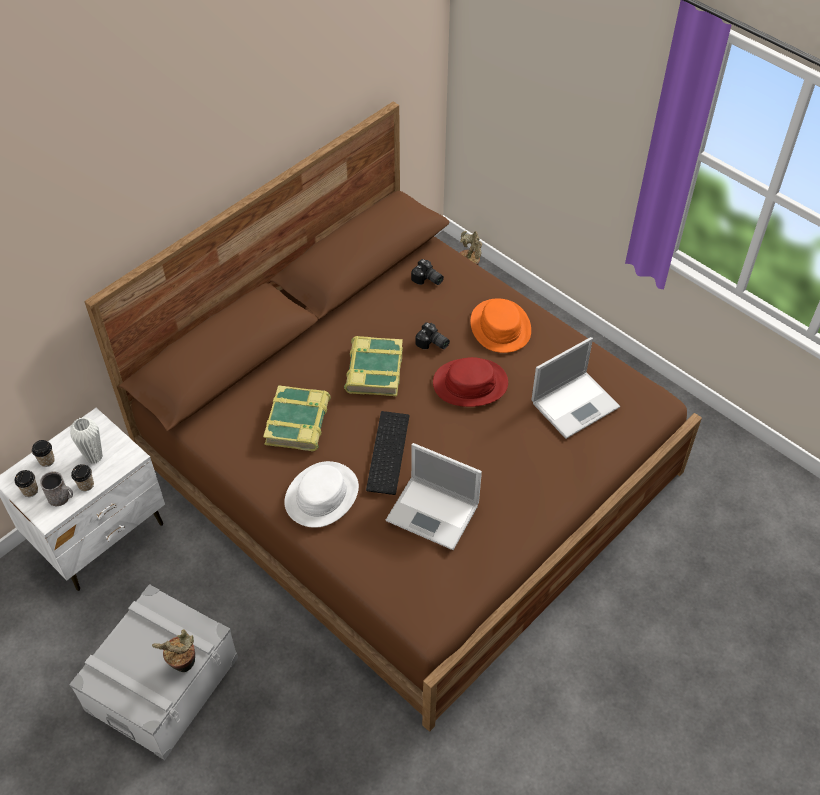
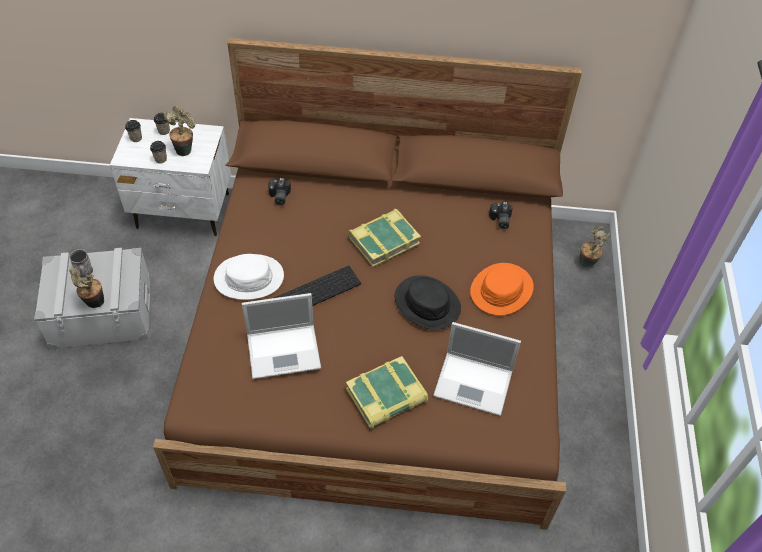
camera: 50 degrees right, 0 degrees up
grey mug [40,471,73,507] -> grey mug moved to [69,249,93,277]
white vase [70,417,103,464] -> potted plant [164,106,195,156]
book [263,385,331,452] -> book moved to [346,356,428,429]
laptop [386,443,482,550] -> laptop turned 90 degrees counterclockwise [242,293,321,379]
camera [415,322,450,349] -> camera moved to [268,178,291,205]
red hat [433,357,508,407] -> black hat [395,275,461,330]

